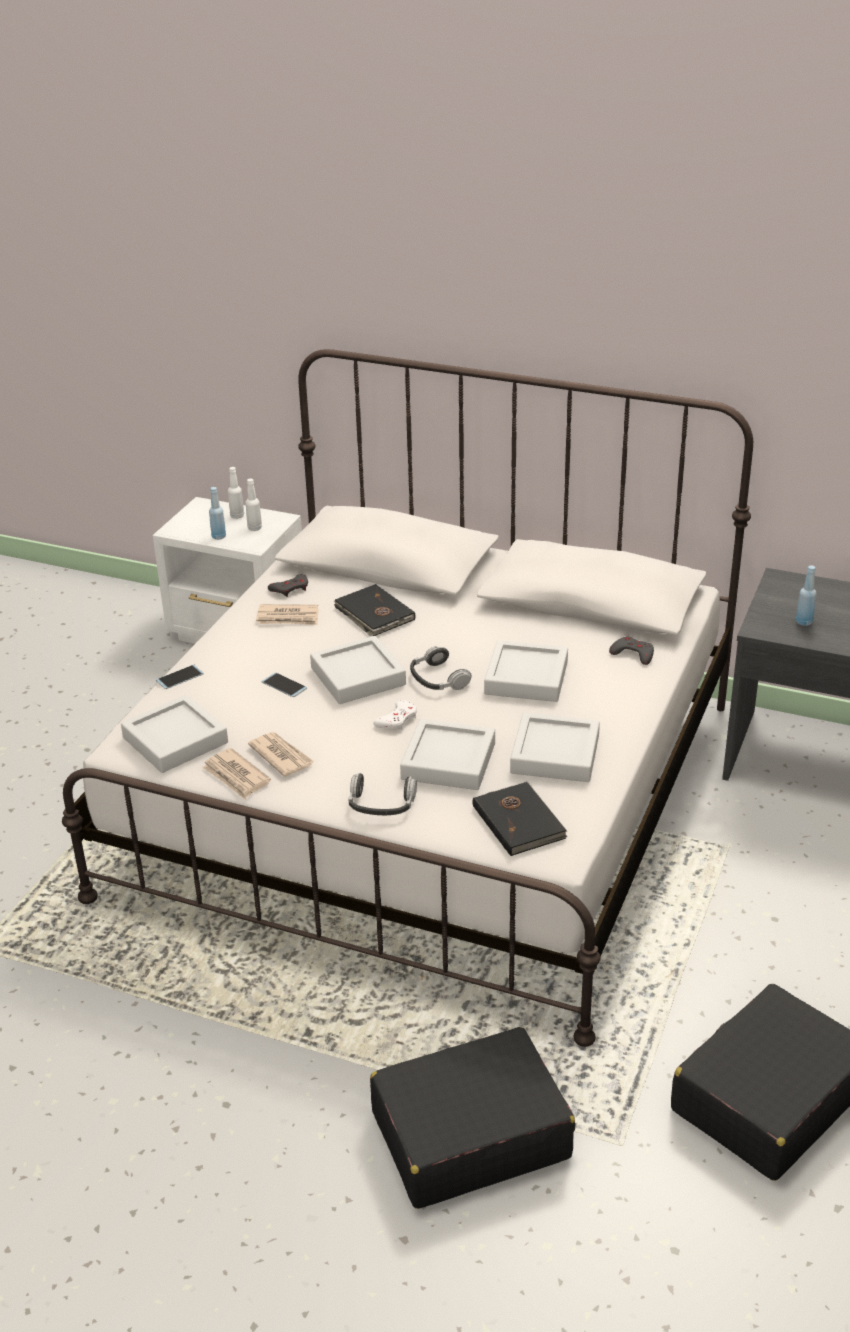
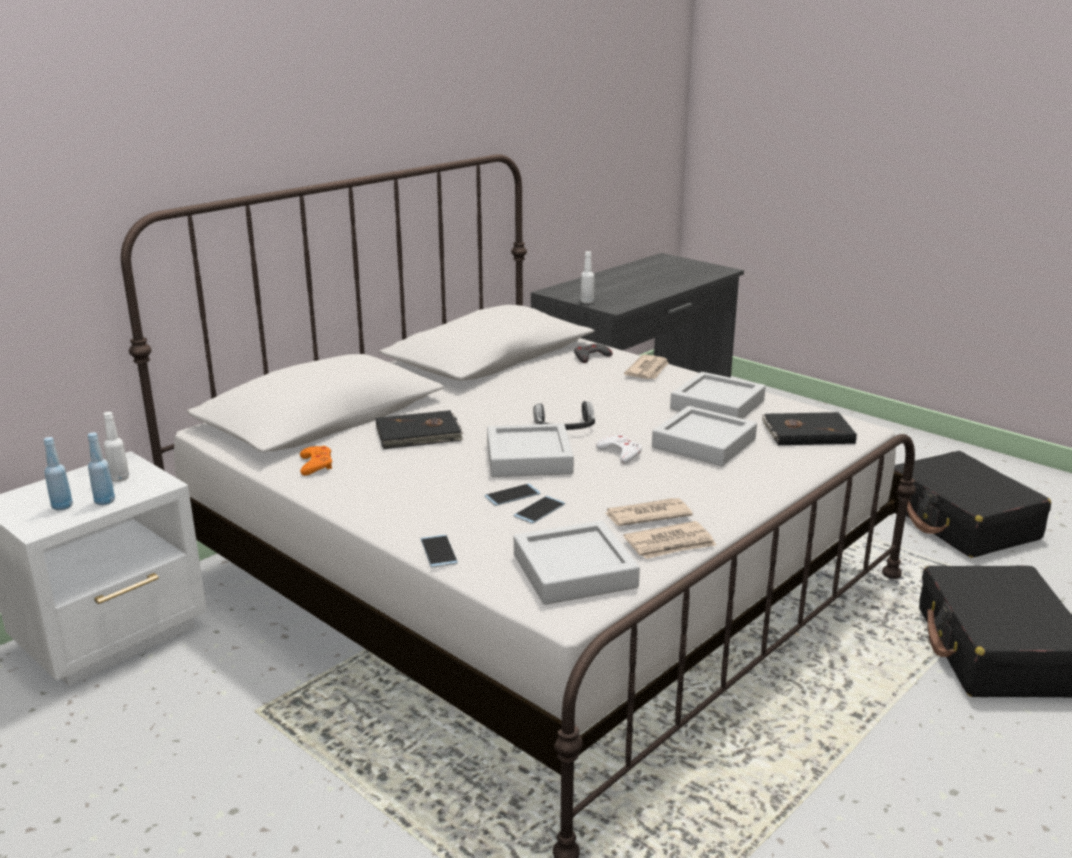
camera: 70 degrees left, 10 degrees down
white bottle [228,467,244,519] -> white bottle moved to [580,251,594,303]
newspaper [256,604,319,625] -> newspaper moved to [624,354,668,379]
grey game controller [268,574,308,597] -> orange game controller [300,446,332,476]
headphones [348,773,417,815] -> none
grey tray [484,640,568,702] -> none
blue bottle [796,565,817,626] -> blue bottle moved to [44,437,73,510]
none -> phone [514,496,565,524]

